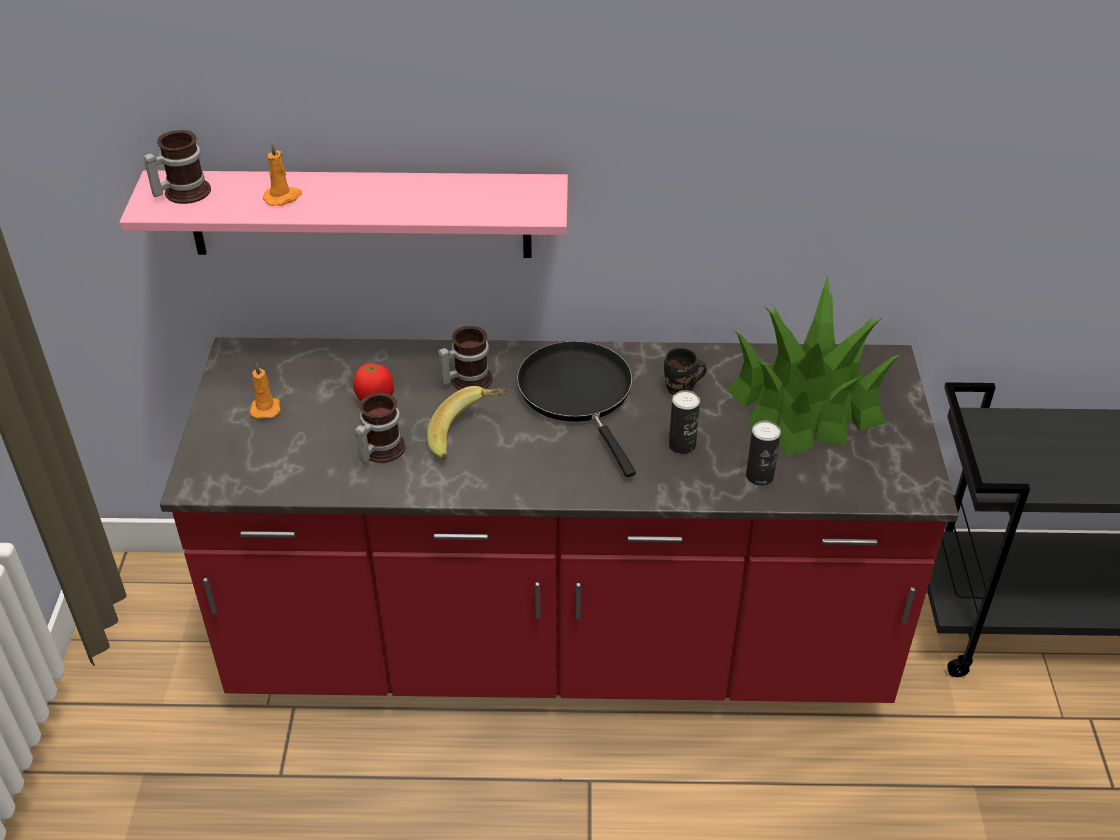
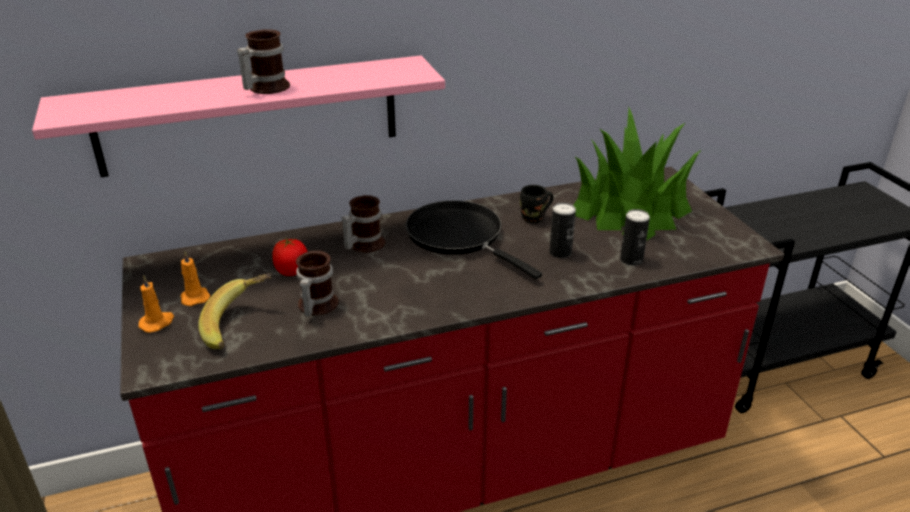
camera: 20 degrees left, 10 degrees down
mug [143,130,211,204] -> mug moved to [237,29,290,94]
orange candle [263,142,302,206] -> orange candle moved to [139,275,174,333]
banana [427,386,510,460] -> banana moved to [198,273,272,349]

